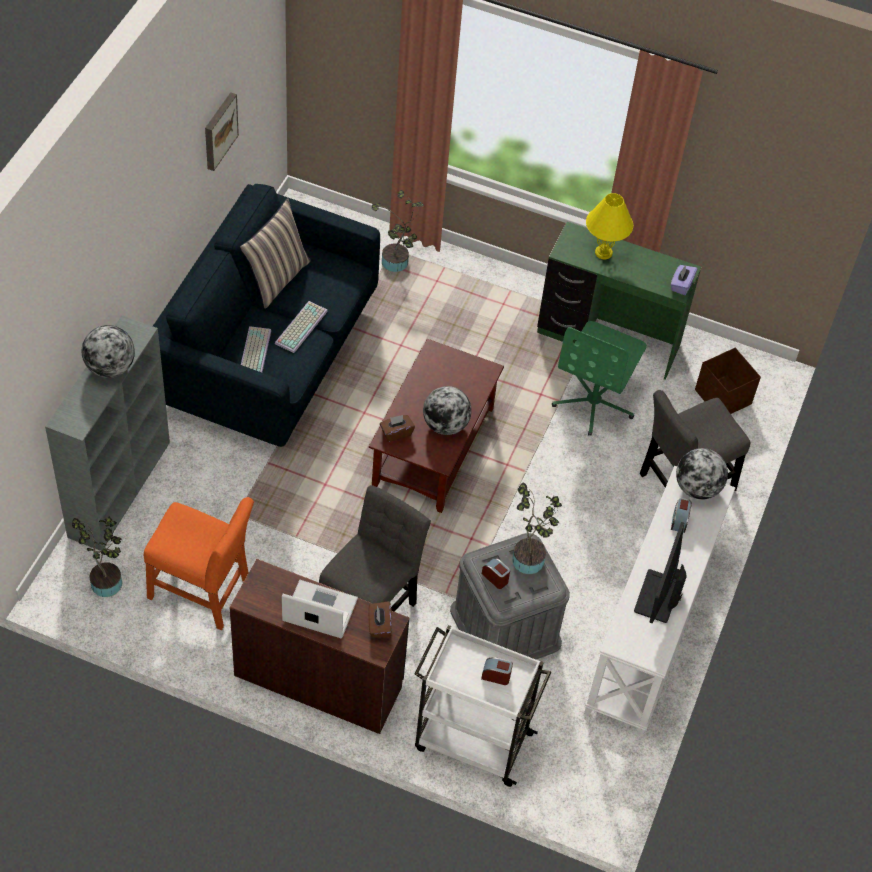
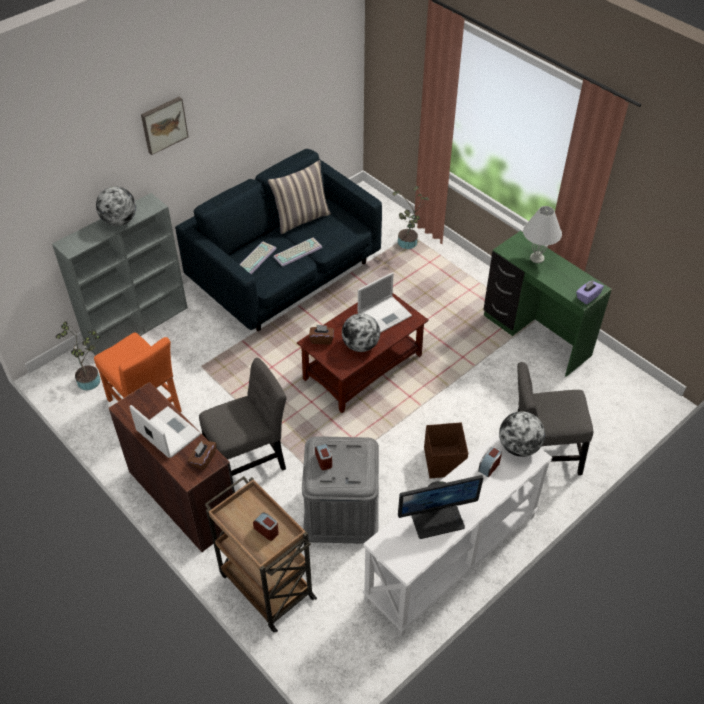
camera: 30 degrees right, 5 degrees down
picture [205,92,239,171] -> picture moved to [141,97,188,155]
white cart [415,625,551,787] -> brown cart [205,476,317,632]
potted plant [512,483,562,574] -> none
green office chair [552,321,647,436] -> none
yellow table lamp [586,193,633,260] -> white table lamp [523,206,562,263]
monitor [634,522,687,624] -> monitor turned 150 degrees counterclockwise [398,475,483,539]
brown storage box [695,348,761,414] -> brown storage box moved to [424,422,468,478]
none -> laptop [358,272,412,333]

